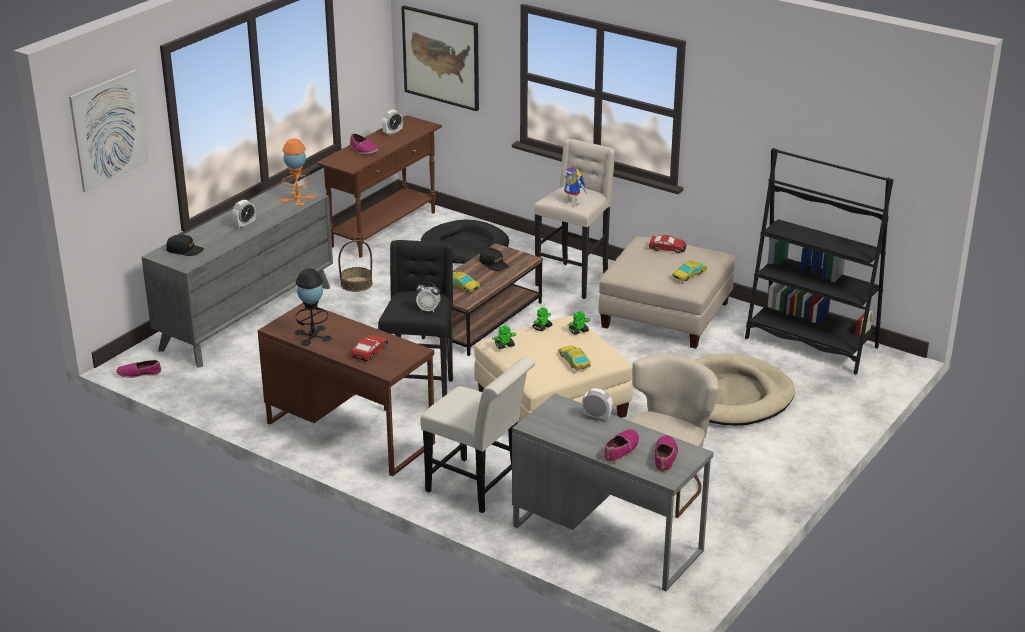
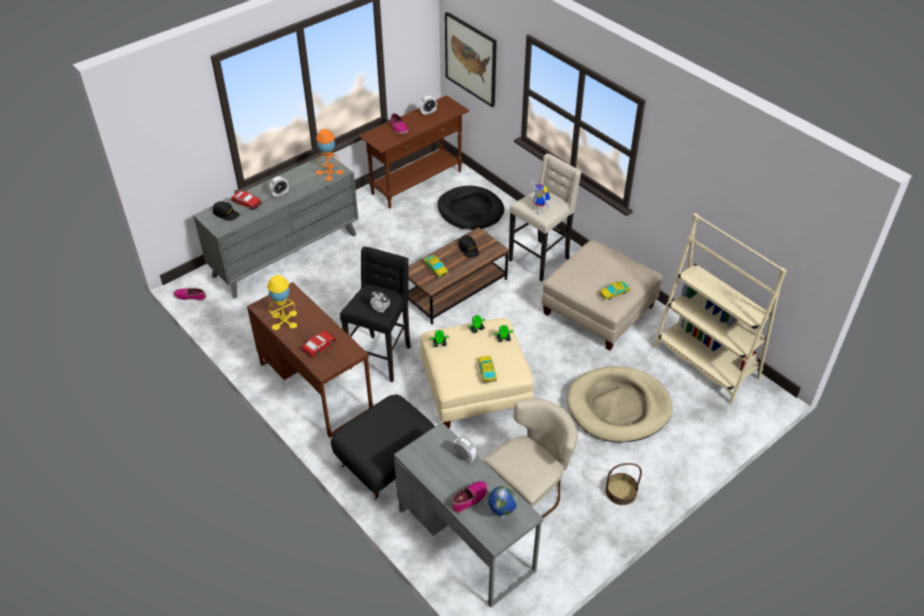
camera: 15 degrees right, 15 degrees up
picture [69,70,149,192] -> none
black table lamp [295,268,332,346] -> yellow table lamp [267,275,297,330]
basket [338,240,373,292] -> basket moved to [605,463,642,505]
white chair [420,357,535,513] -> black ottoman [331,394,435,500]
toy car [649,235,687,253] -> toy car moved to [231,190,262,210]
shoe [655,435,678,472] -> globe [488,486,517,518]
black bookcase [745,148,893,374] -> beige bookcase [653,213,787,405]

